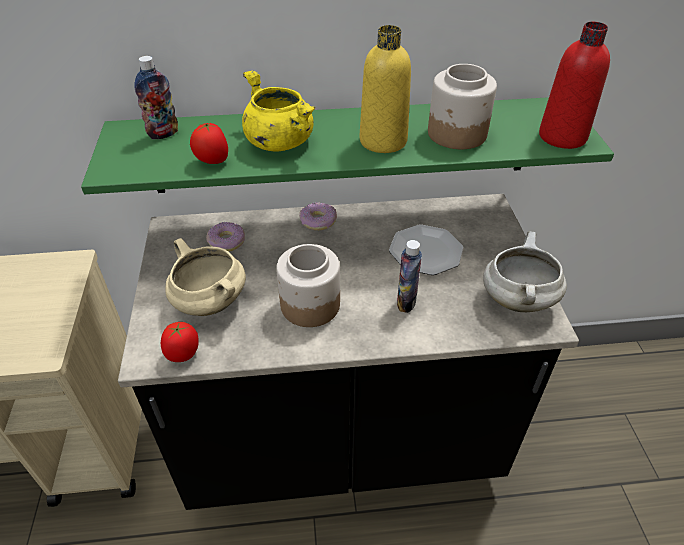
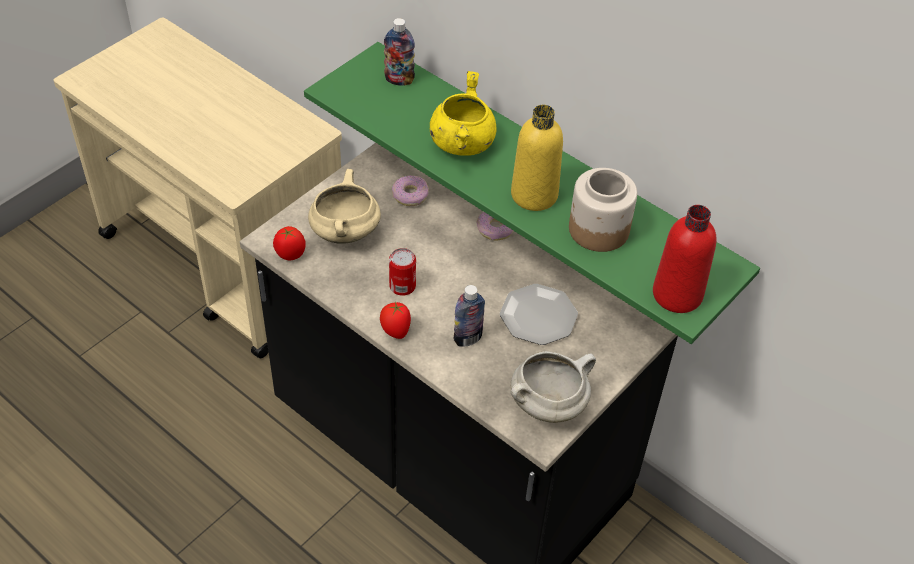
camera: 45 degrees right, 5 degrees up
tomato [190,122,228,164] -> tomato moved to [380,302,411,339]
jar [276,244,340,327] -> can [389,248,416,296]

